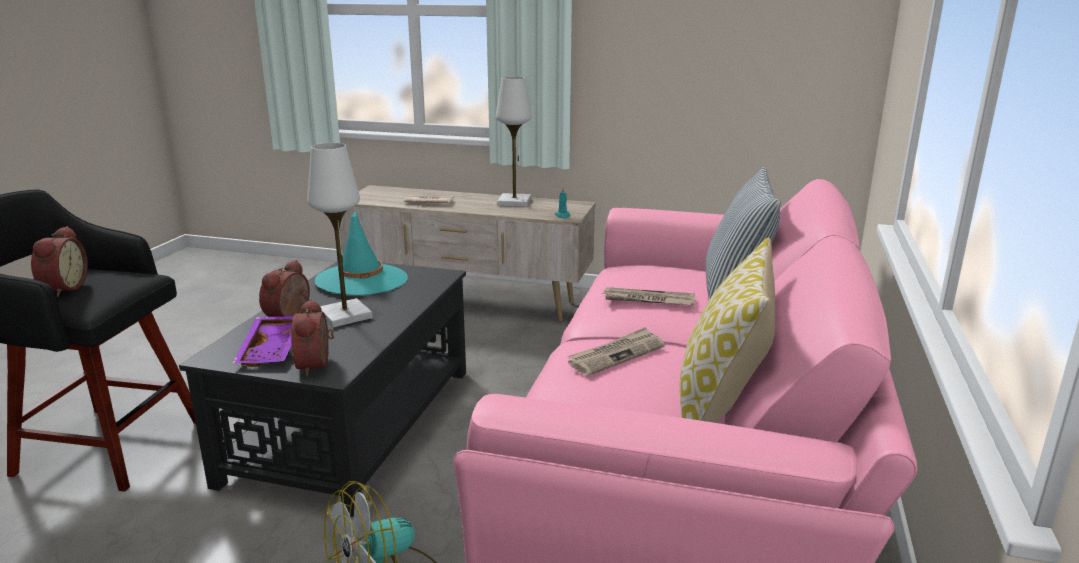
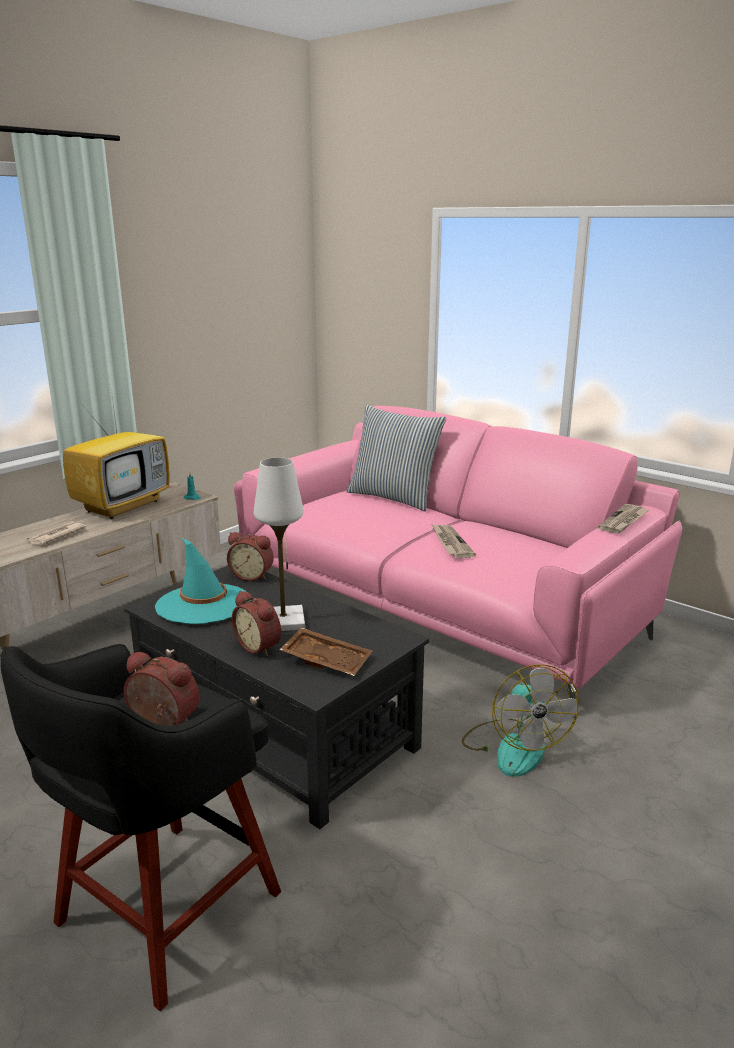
camera: 65 degrees left, 0 degrees up
purple tray [232,316,294,367] -> brown tray [280,627,372,676]
alarm clock [291,299,334,376] -> alarm clock moved to [227,532,274,581]
white table lamp [496,76,531,207] -> television [63,389,170,519]
newspaper [603,287,695,306] -> newspaper moved to [598,504,649,534]
pillow [680,238,775,423] -> none

